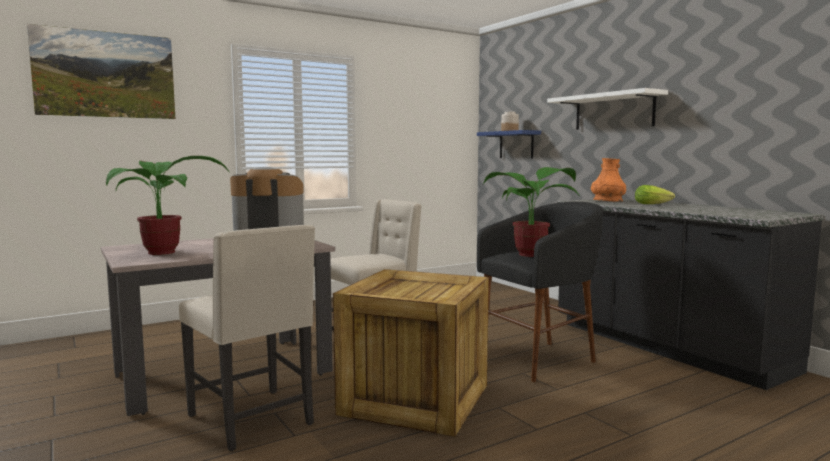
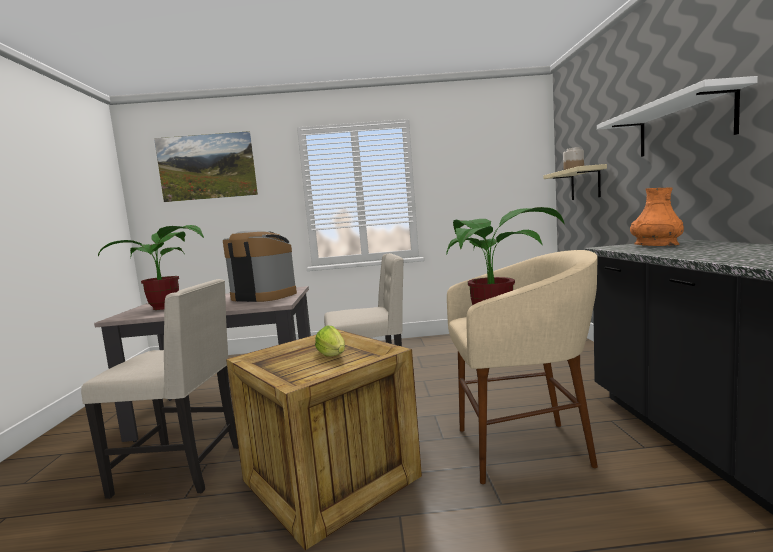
camera: 30 degrees right, 0 degrees up
beige chair [179,225,315,451] -> beige chair turned 75 degrees counterclockwise [81,279,238,499]
blue shelf [477,130,541,158] -> beige shelf [543,164,607,200]
black stool [477,202,603,382] -> beige stool [447,250,598,484]
lettuce [635,185,675,204] -> lettuce moved to [315,326,345,357]

